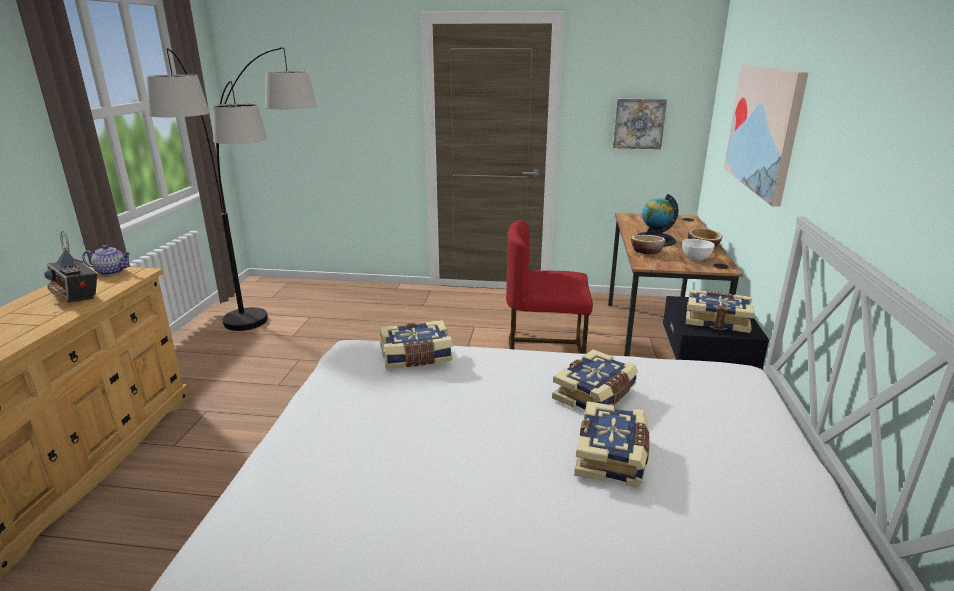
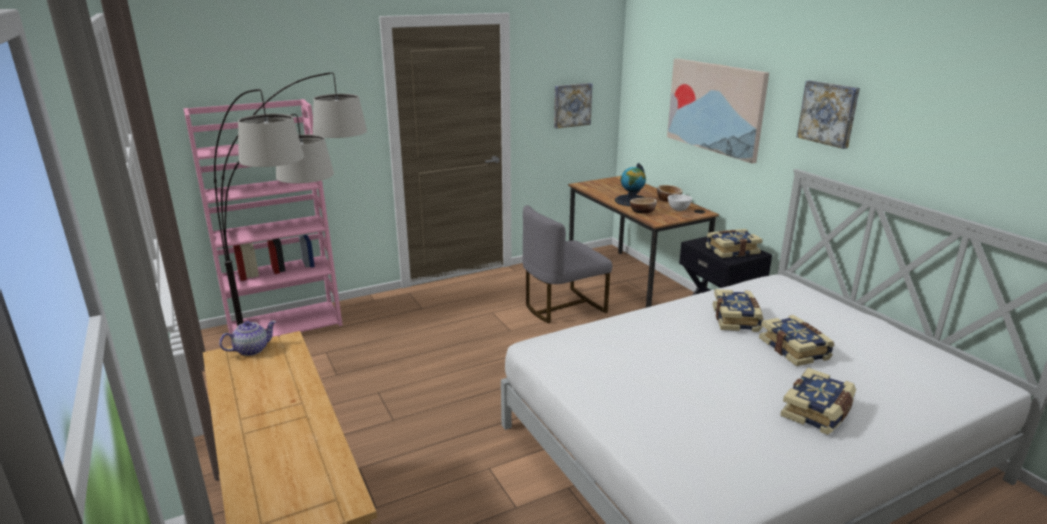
camera: 35 degrees left, 0 degrees up
radio [44,231,97,303] -> none
book [380,320,453,369] -> book moved to [780,368,856,435]
red chair [506,220,593,354] -> grey chair [523,205,612,324]
none -> pink bookcase [183,99,342,337]
none -> picture [797,80,860,149]

